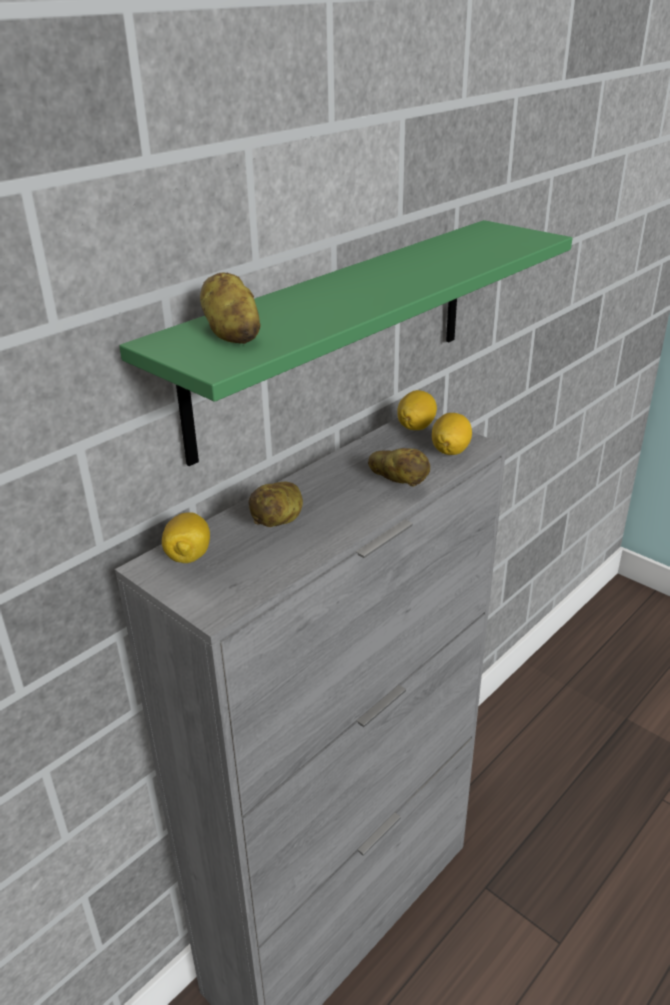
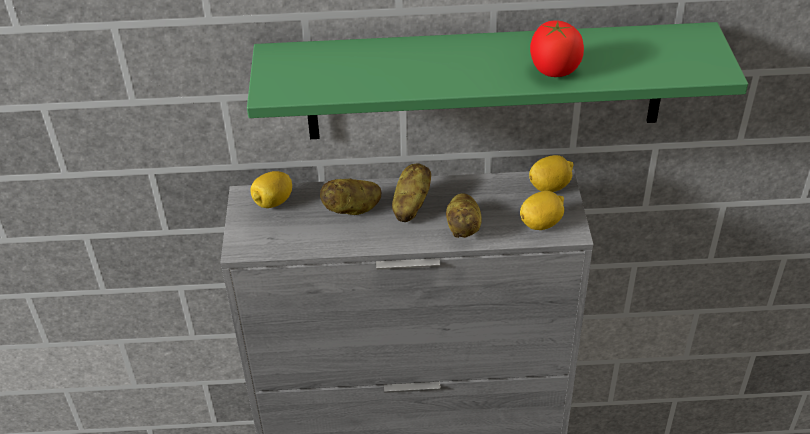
camera: 45 degrees right, 10 degrees up
potato [200,273,261,344] -> potato moved to [392,164,431,222]
none -> tomato [530,20,584,77]

